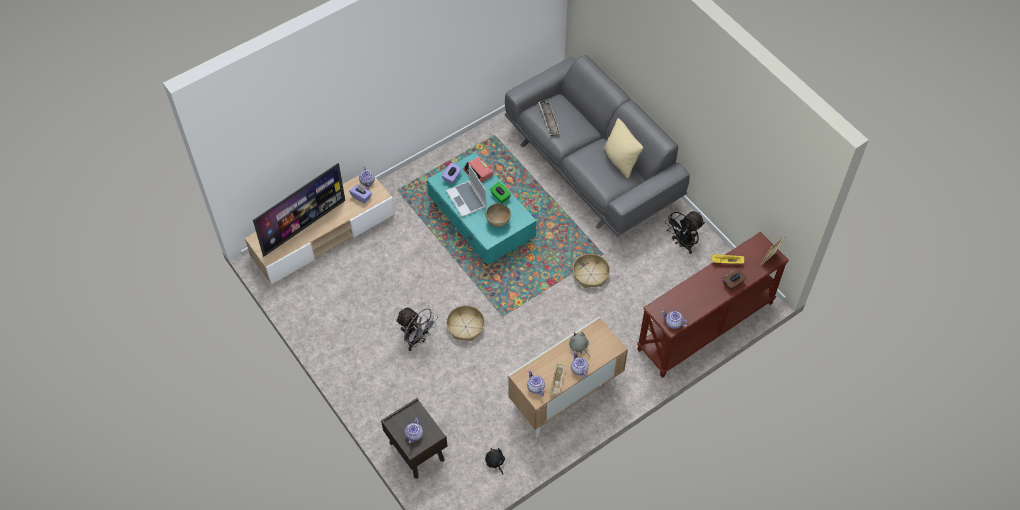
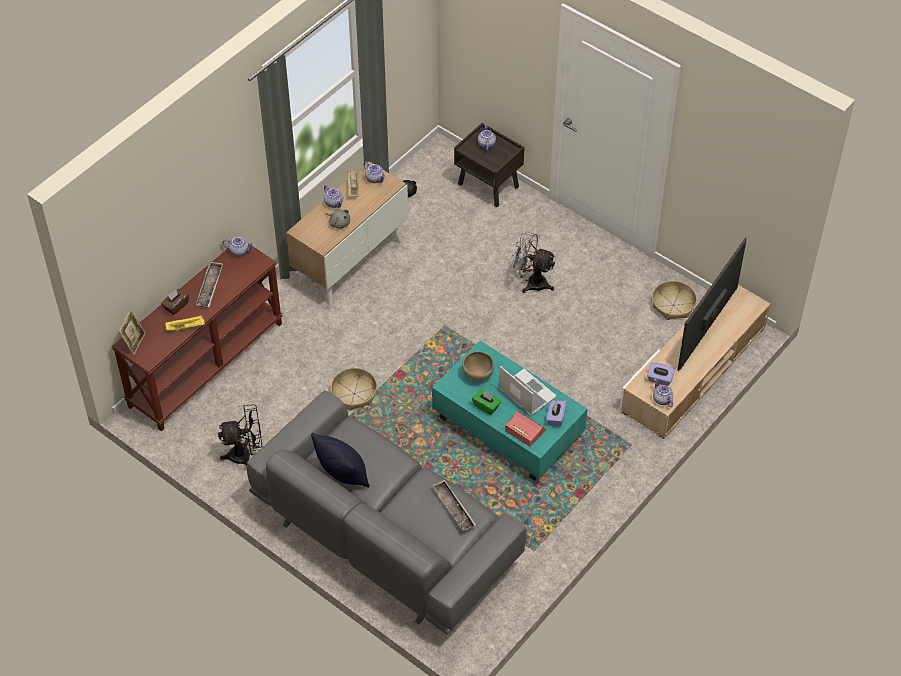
camera: 165 degrees right, 5 degrees down
basket [446,305,485,341] -> basket moved to [652,281,697,320]
beige pillow [603,118,643,178] -> black pillow [311,433,370,488]
black fan [665,211,705,254] -> black fan turned 45 degrees clockwise [218,404,263,465]
none -> tray [196,261,223,308]

